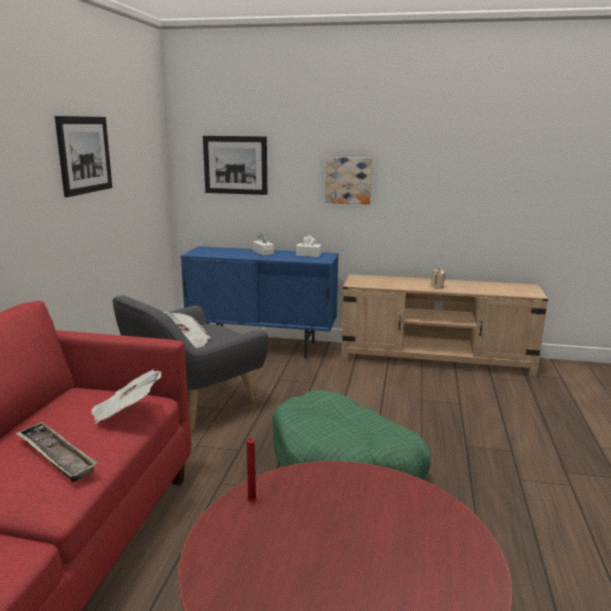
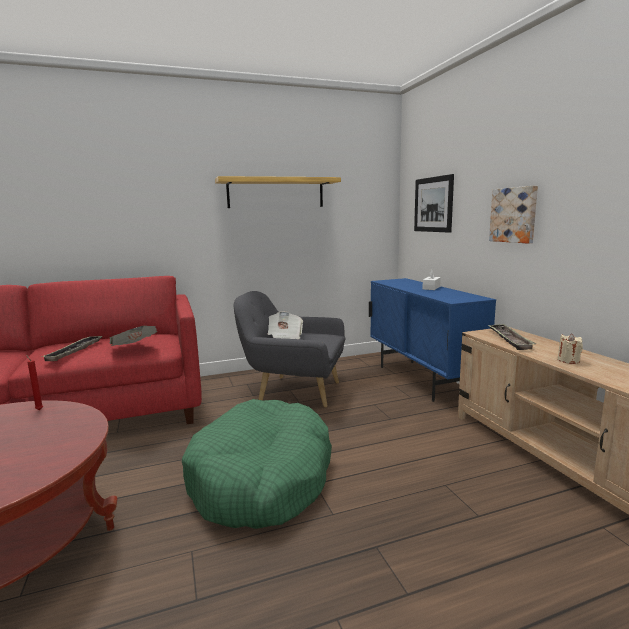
camera: 60 degrees right, 5 degrees down
picture [55,116,112,197] -> shelf [215,176,341,208]
white tissue box [296,235,321,257] -> none
none -> tray [487,324,536,350]

